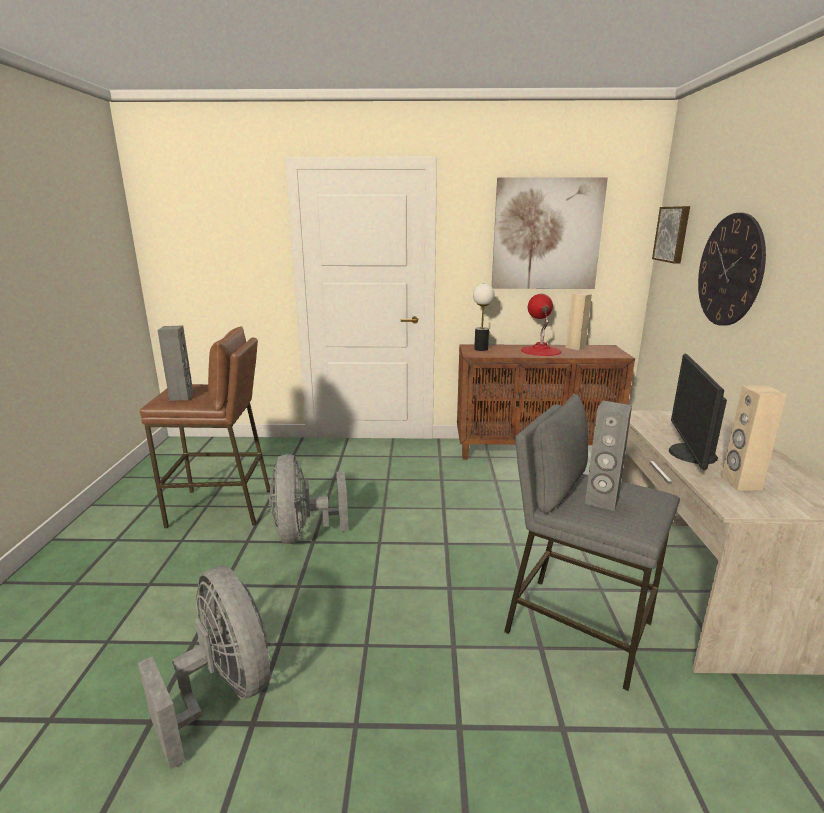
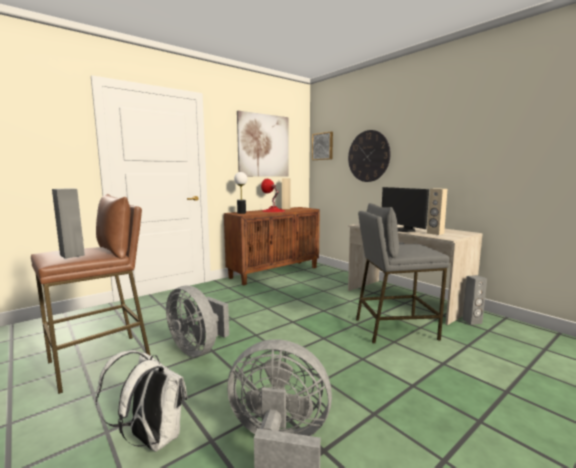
camera: 40 degrees left, 10 degrees down
grey speaker [585,400,632,511] -> grey speaker moved to [463,275,487,325]
none -> white backpack [96,350,187,452]

